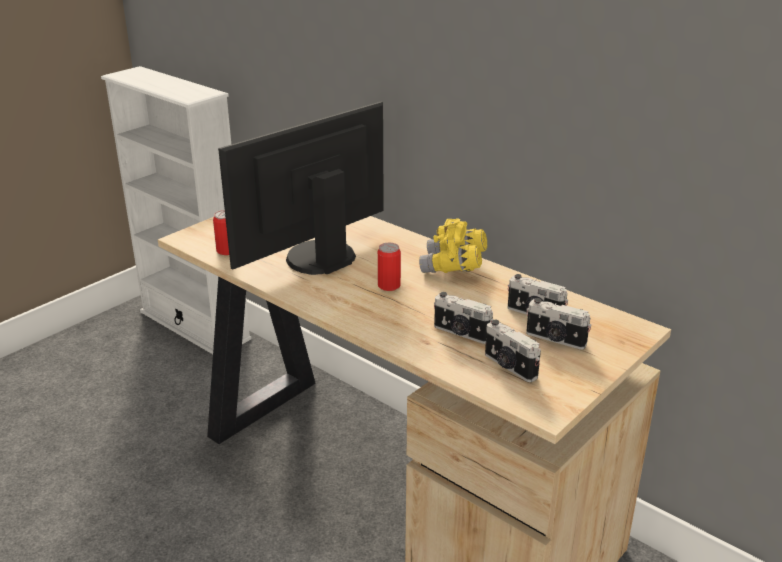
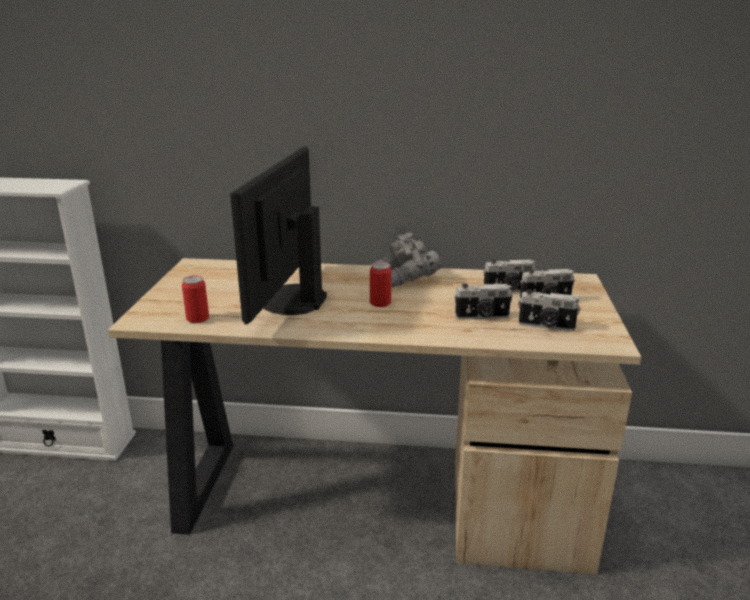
camera: 35 degrees left, 5 degrees down
yellow binoculars [419,218,487,273] -> grey binoculars [375,233,441,287]

